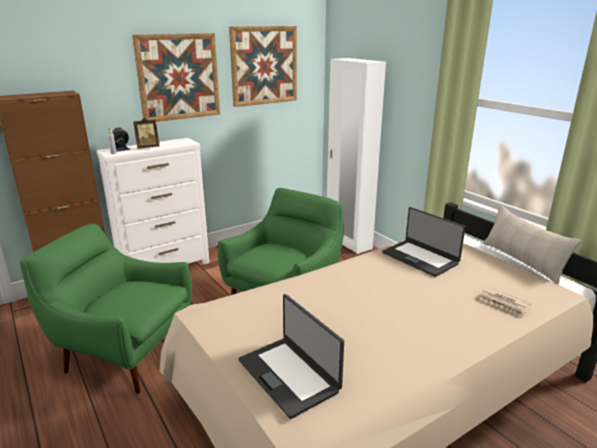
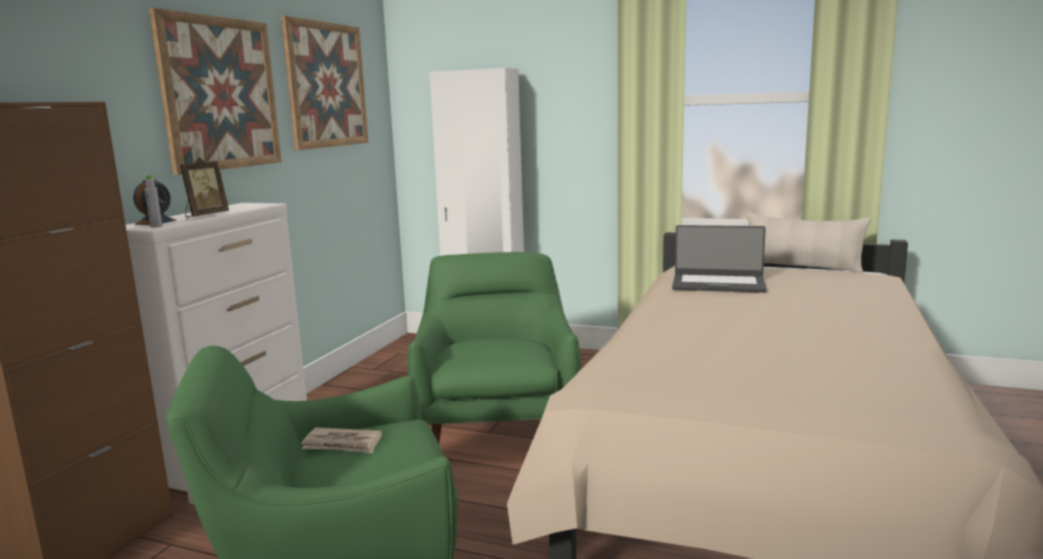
camera: 35 degrees left, 10 degrees down
laptop [238,294,344,419] -> none
newspaper [478,287,531,317] -> newspaper moved to [301,428,382,453]

